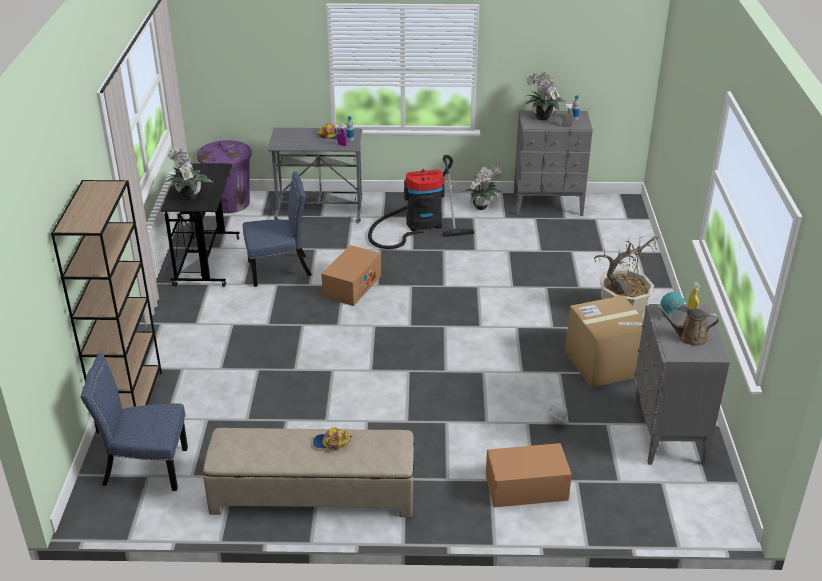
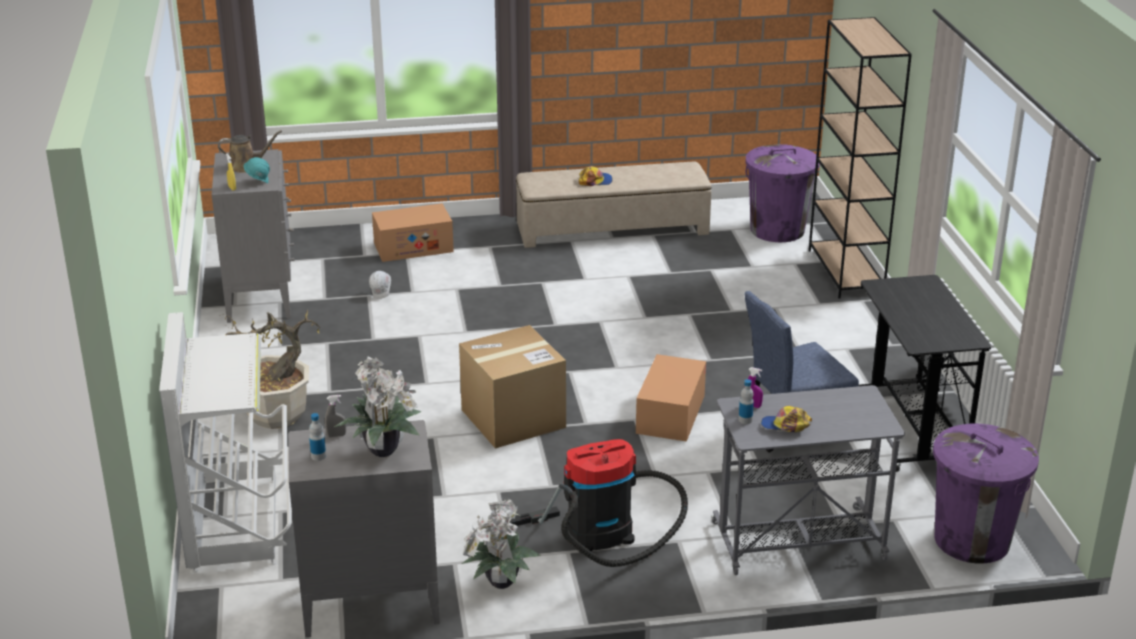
camera: 170 degrees right, 5 degrees down
blue chair [81,353,188,491] -> purple trash can [745,144,820,242]
potted plant [164,148,213,201] -> none
cardboard box [565,295,644,387] -> cardboard box moved to [459,325,566,449]
none -> white shoe rack [159,312,292,573]

